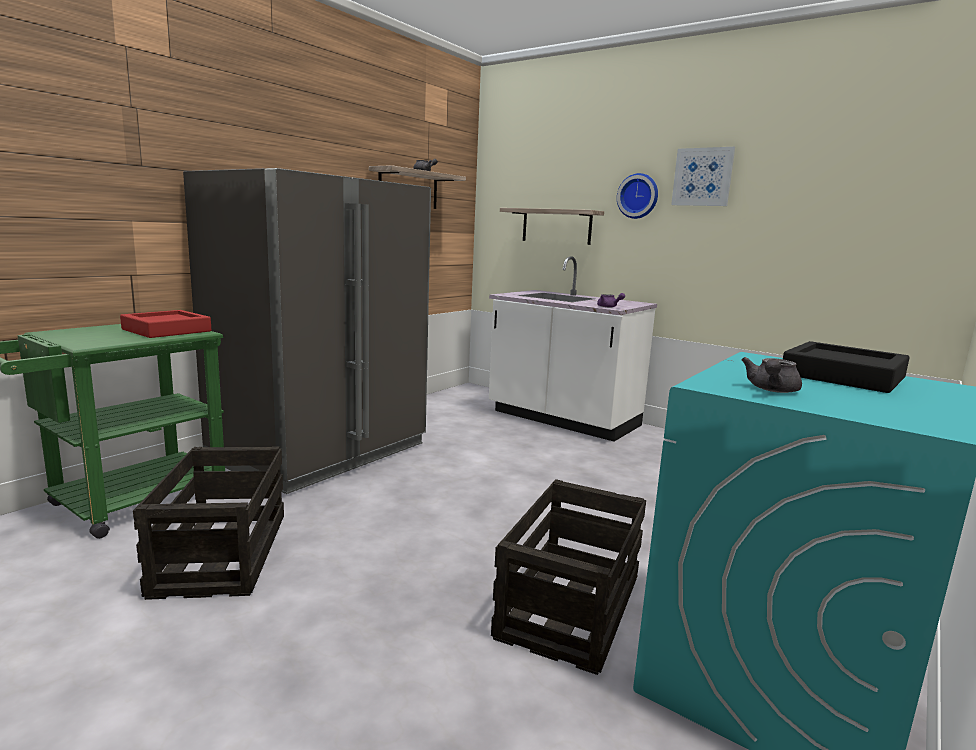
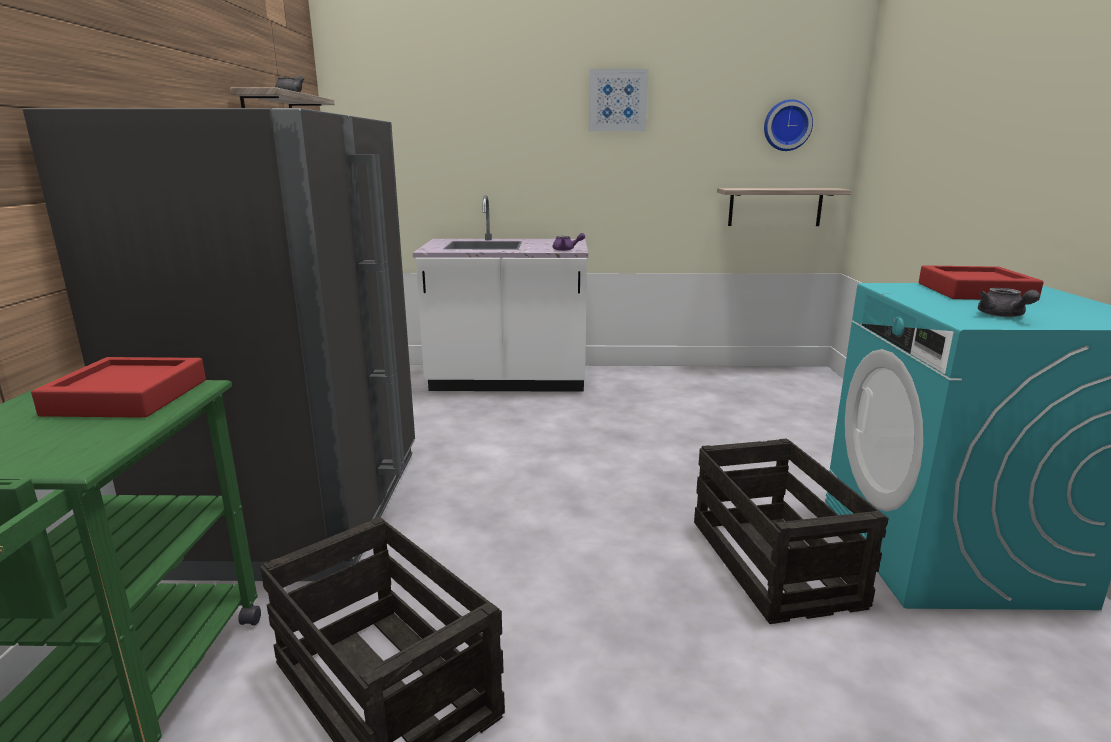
camera: 35 degrees left, 5 degrees up
shelf [500,208,604,245] -> shelf moved to [717,188,852,226]
wall clock [617,173,658,219] -> wall clock moved to [764,99,813,151]
black tray [783,341,910,393] -> red tray [919,265,1044,301]

